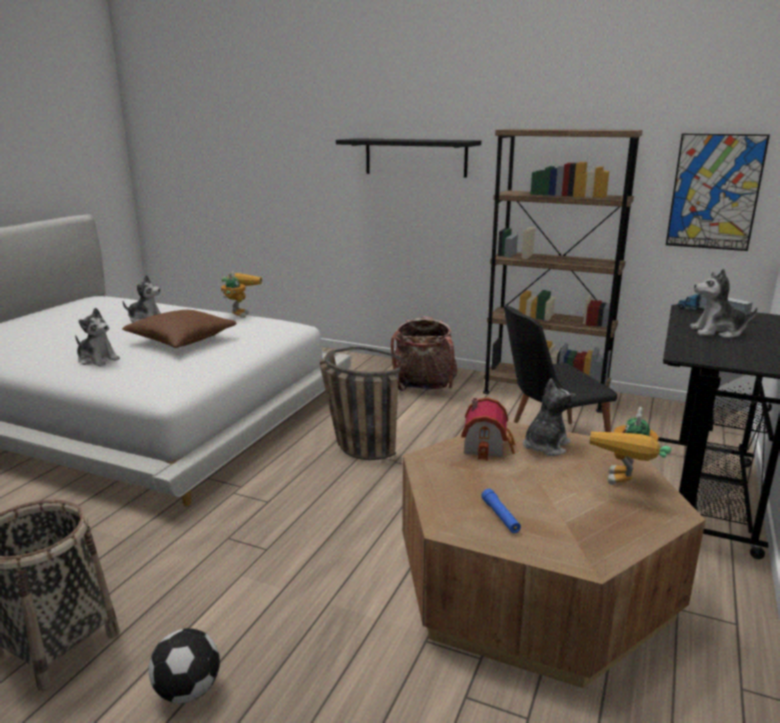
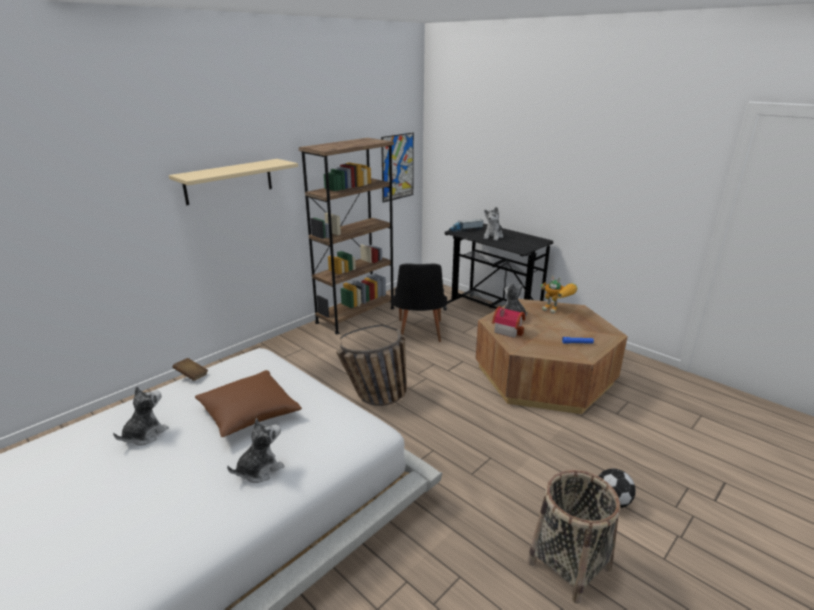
camera: 70 degrees left, 5 degrees up
toy robot [221,271,262,318] -> brown book [172,358,208,381]
black shelf [336,138,481,178] -> beige shelf [169,159,298,205]
backpack [391,316,457,390] -> none

